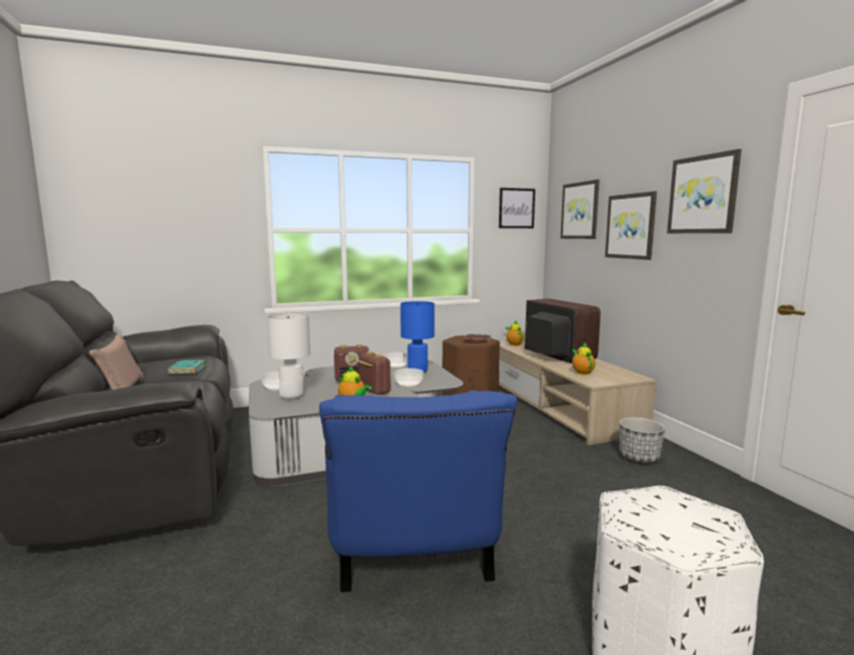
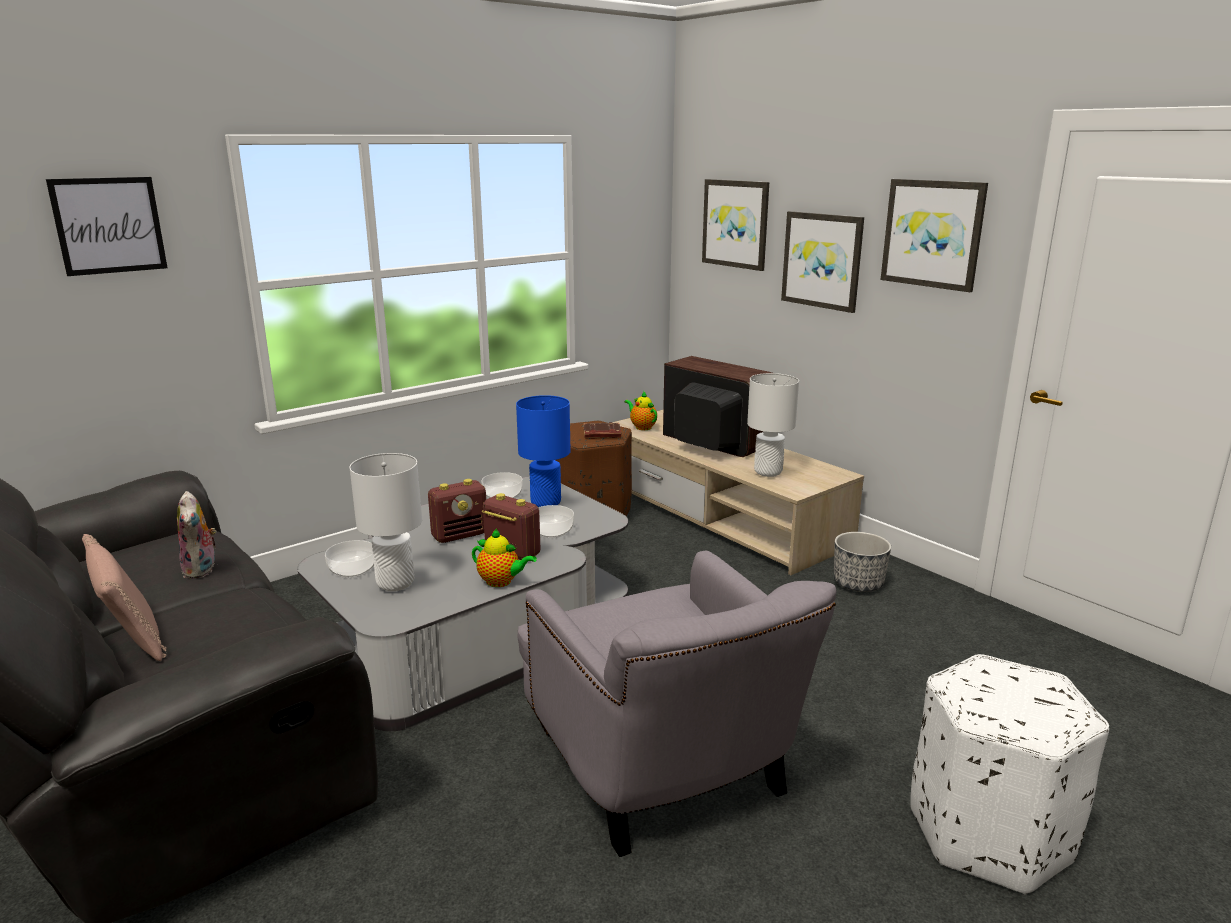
camera: 20 degrees left, 10 degrees up
turquoise book [167,360,206,374] -> plush toy [177,491,218,579]
blue armchair [319,390,517,592] -> grey armchair [518,551,836,857]
picture [499,188,535,228] -> picture moved to [46,177,167,276]
teapot [572,342,595,375] -> white table lamp [747,373,799,477]

